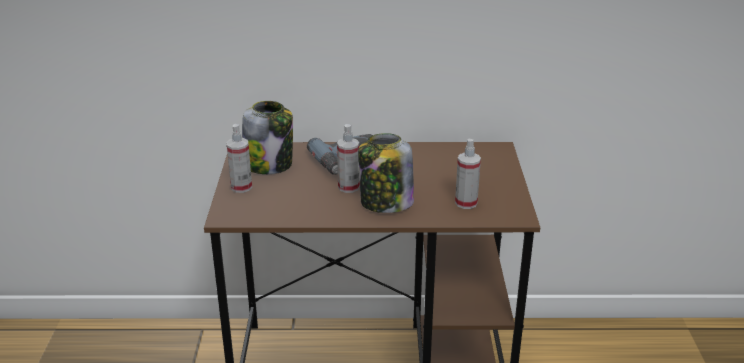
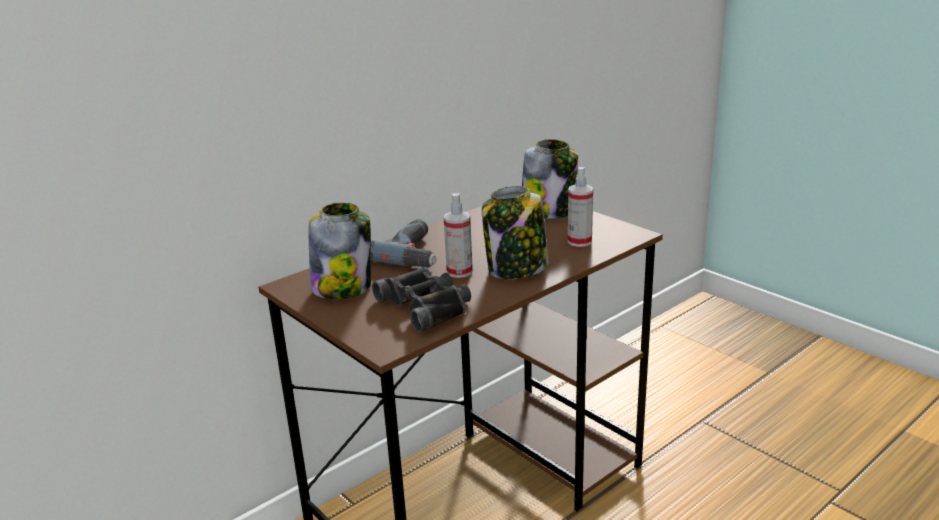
camera: 40 degrees left, 5 degrees down
spray bottle [226,124,252,193] -> none
none -> black binoculars [372,267,471,333]
none -> jar [522,139,578,219]

